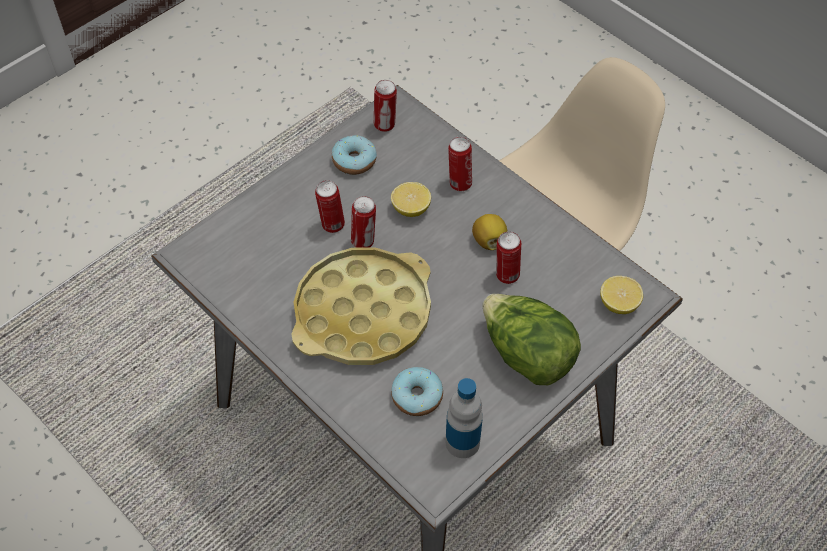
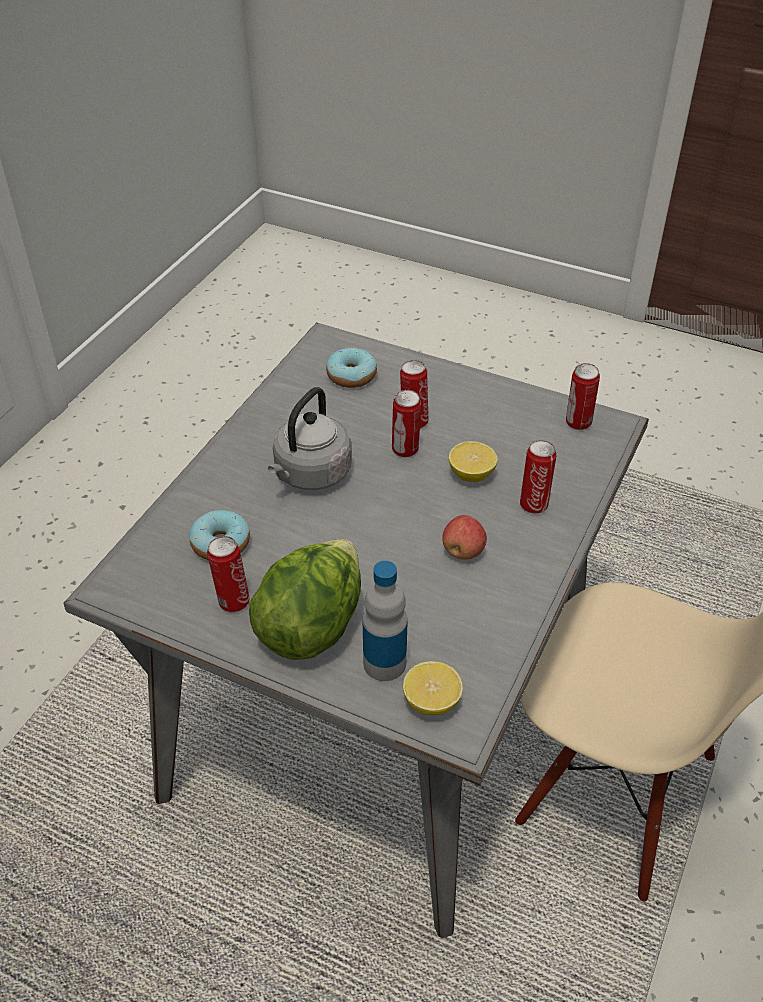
camera: 70 degrees right, 10 degrees down
yellow tray [291,248,431,365] -> grey kettle [268,387,352,490]
donut [332,135,377,175] -> donut moved to [326,348,377,388]
bottle [446,378,483,458] -> bottle moved to [362,561,408,681]
lemon [472,214,507,250] -> apple [442,515,487,560]
can [496,231,521,284] -> can moved to [207,536,250,613]

